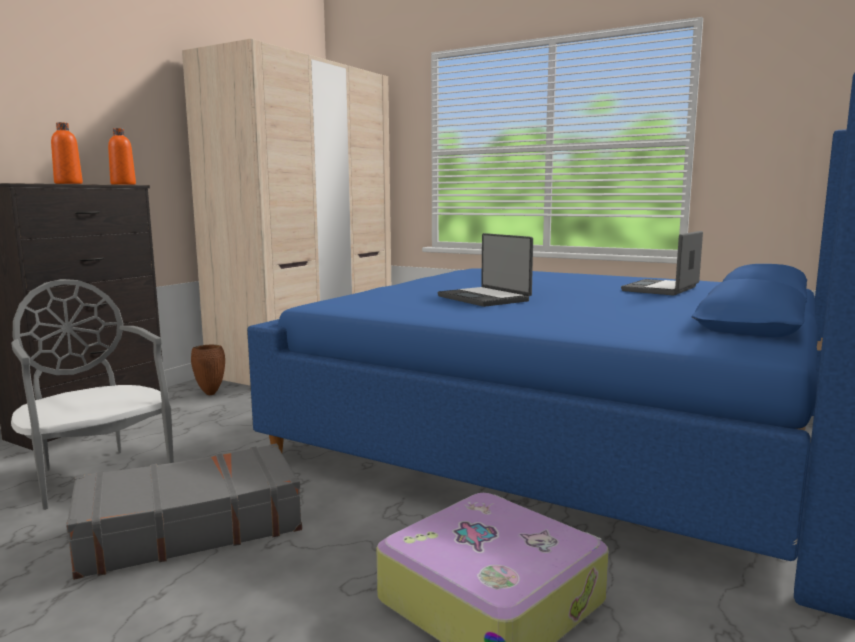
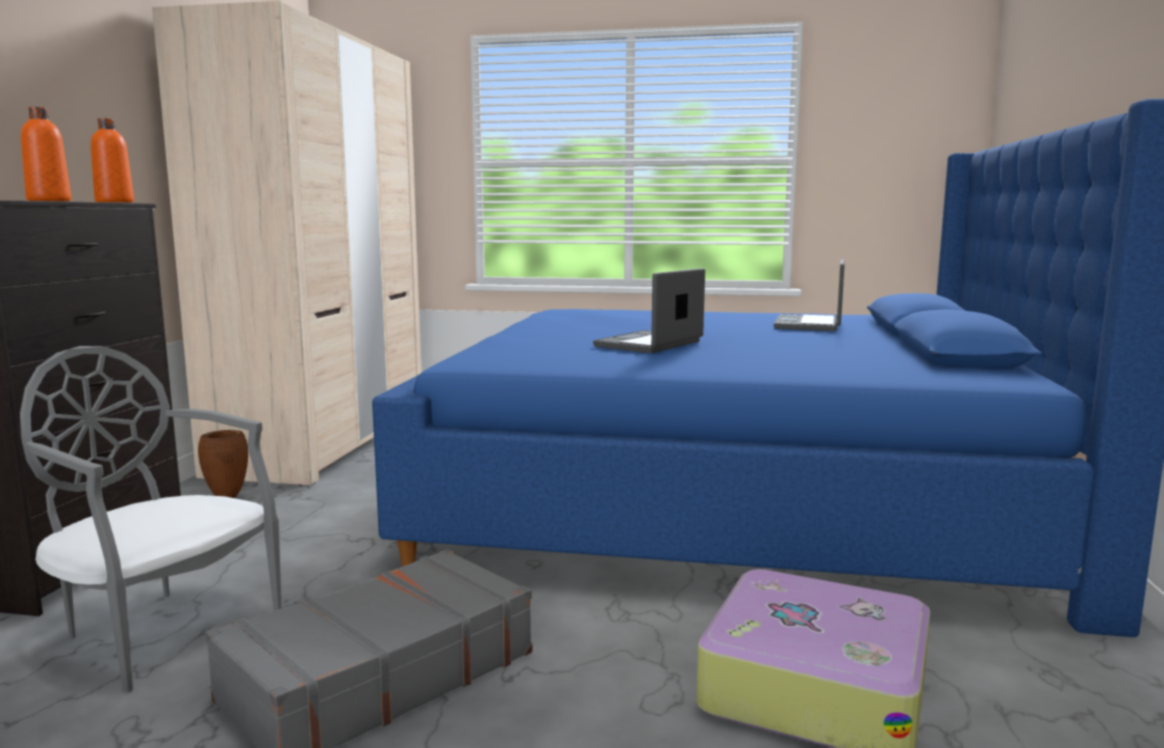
camera: 20 degrees left, 0 degrees up
laptop [438,233,533,307] -> laptop turned 90 degrees clockwise [593,268,705,353]

